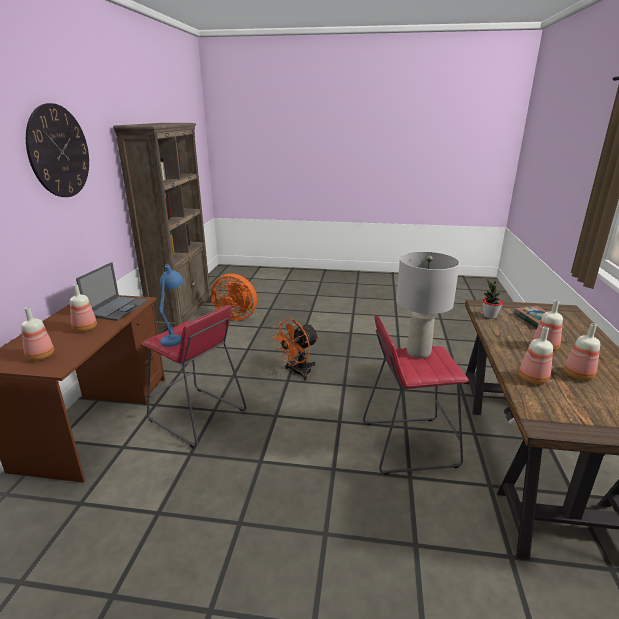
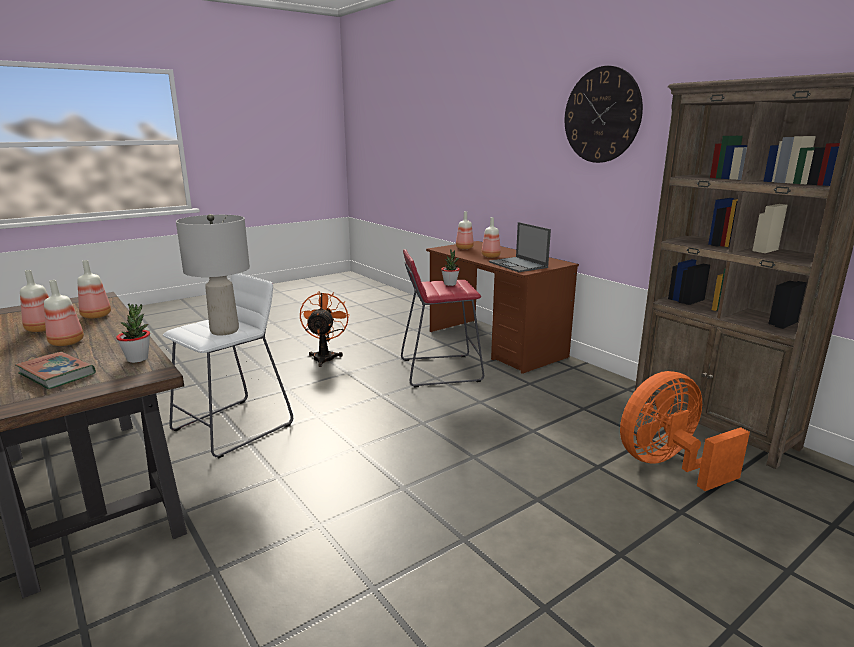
camera: 135 degrees right, 5 degrees down
blue table lamp [160,264,183,347] -> potted plant [441,249,460,286]
orange fan [271,319,319,380] -> orange fan moved to [300,291,350,367]
red stool [363,315,469,475] -> white stool [163,273,293,459]

